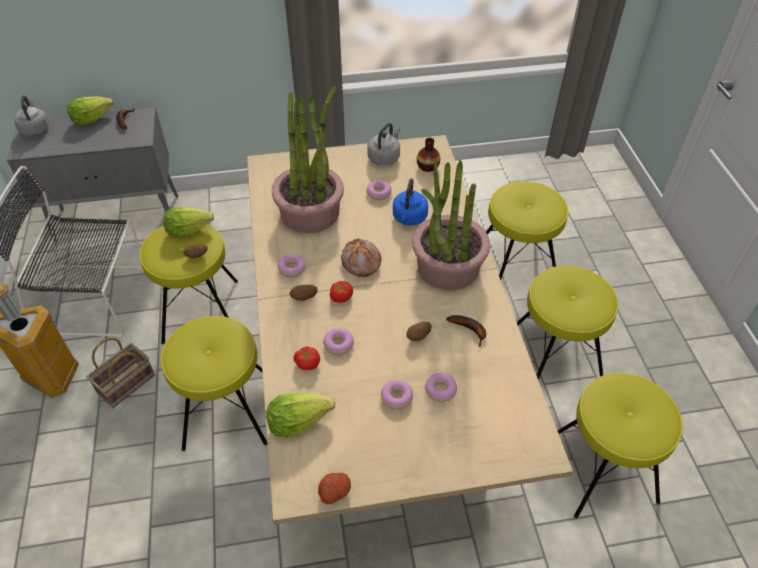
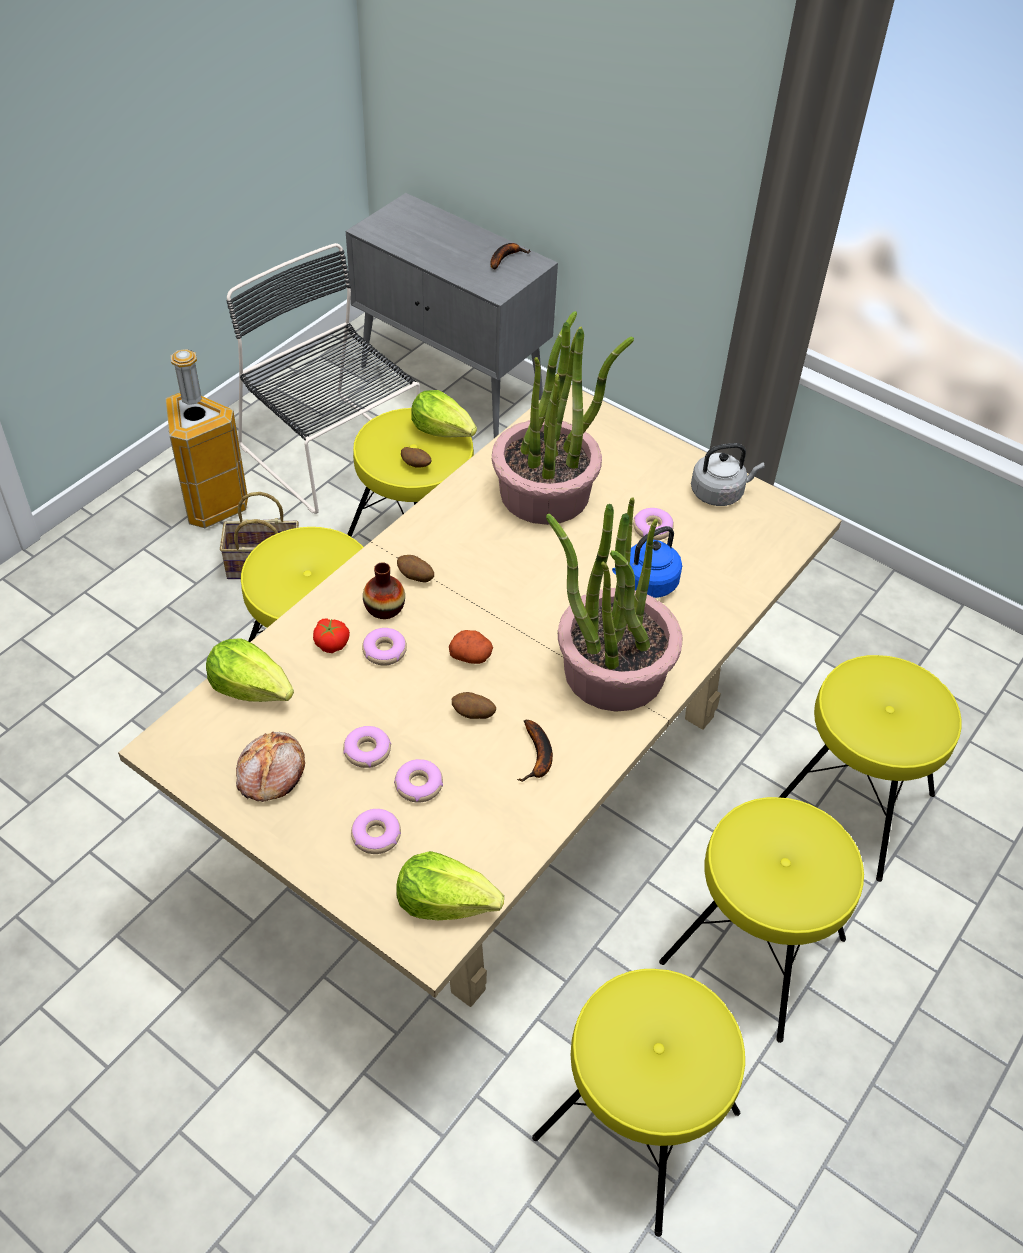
camera: 45 degrees right, 0 degrees up
grey kettle [14,96,49,136] -> none
lettuce [67,96,113,126] -> lettuce moved to [396,851,504,920]
donut [277,254,306,278] -> donut moved to [351,809,401,854]
potato [318,473,351,504] -> potato moved to [449,630,493,664]
tomato [330,281,353,303] -> none
bread [341,239,382,277] -> bread moved to [236,731,305,802]
vase [417,138,440,172] -> vase moved to [363,562,405,619]

